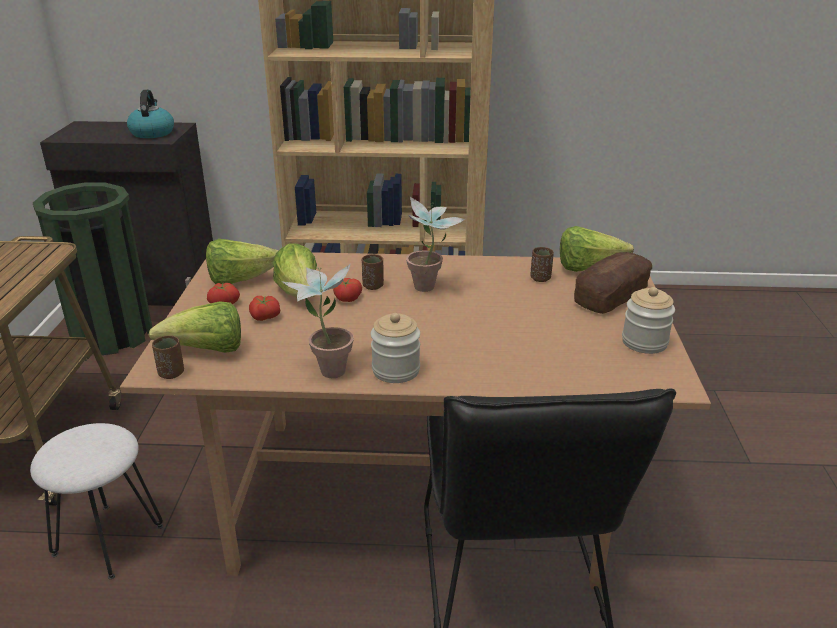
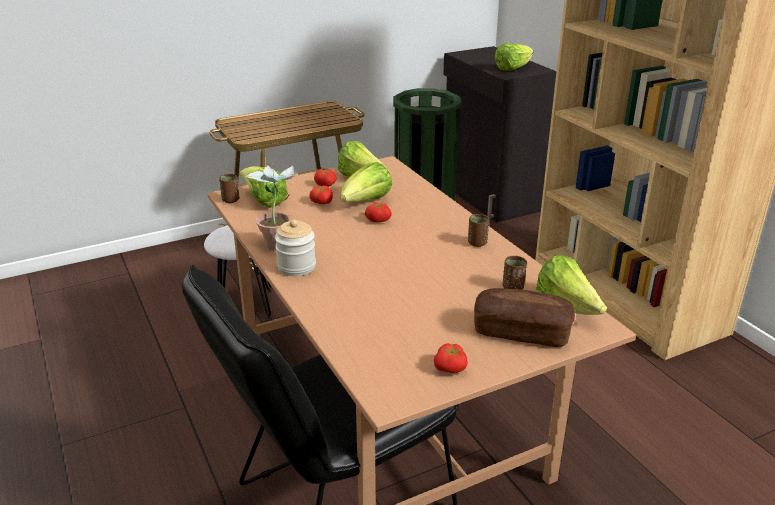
camera: 60 degrees right, 0 degrees up
kettle [127,90,174,138] -> lettuce [495,43,534,71]
brown cup [362,254,384,290] -> brown cup moved to [468,214,489,247]
potted plant [406,197,465,292] -> none
jar [622,287,675,354] -> tomato [434,343,468,373]

